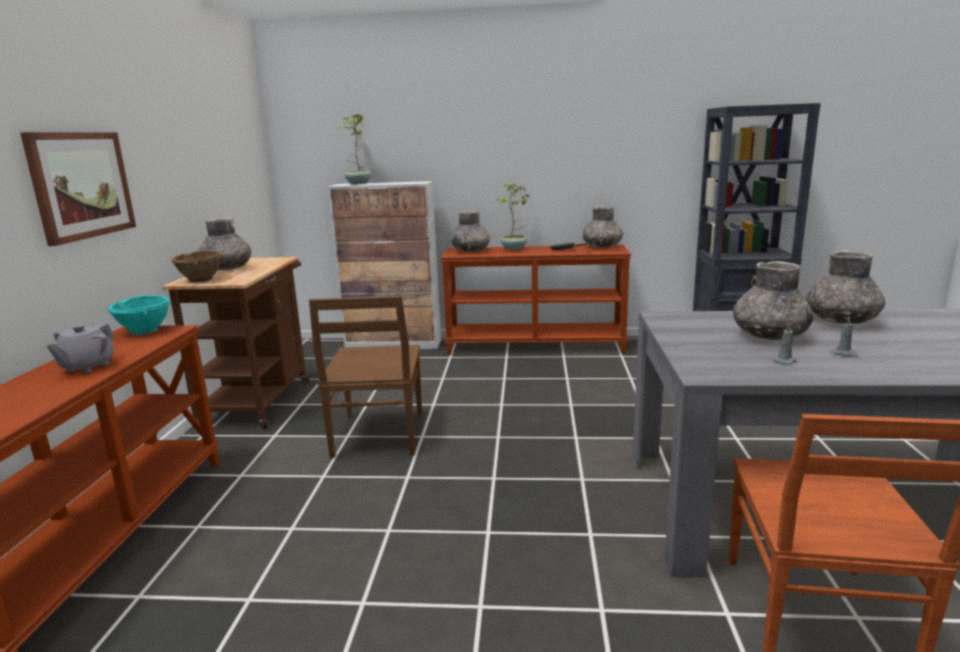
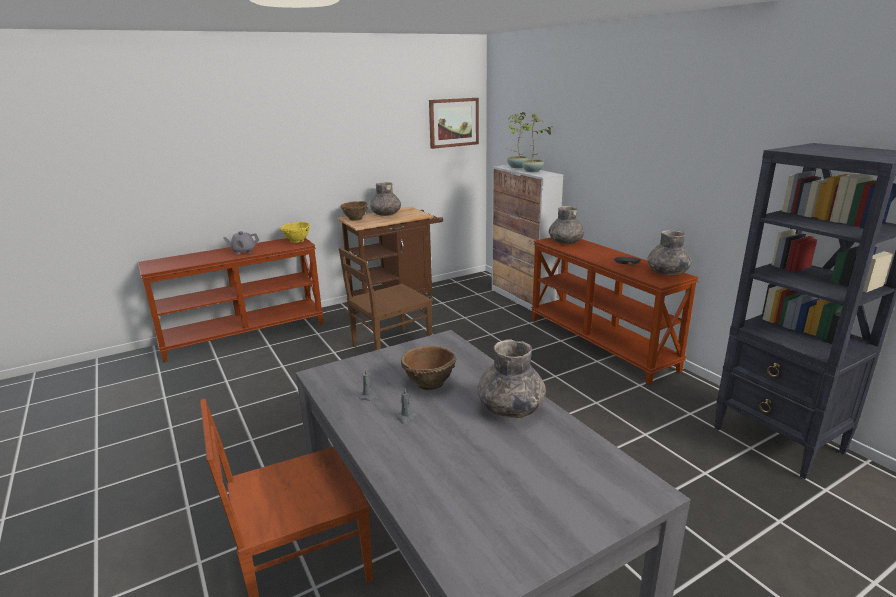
camera: 55 degrees right, 5 degrees up
picture [20,132,136,246] -> picture moved to [429,98,479,149]
turquoise bowl [108,295,171,335] -> yellow bowl [280,222,310,243]
potted plant [498,182,529,250] -> potted plant moved to [522,114,554,172]
grey vase [733,261,813,340] -> brown bowl [401,346,456,390]

